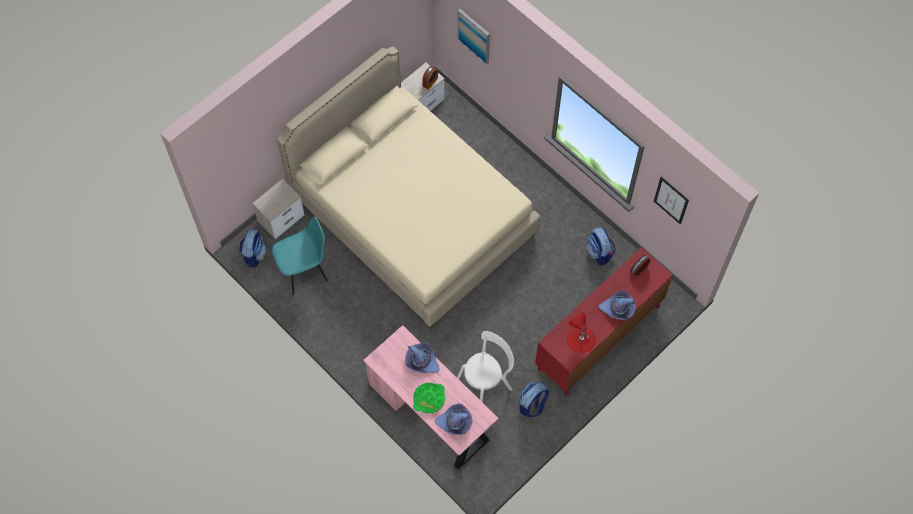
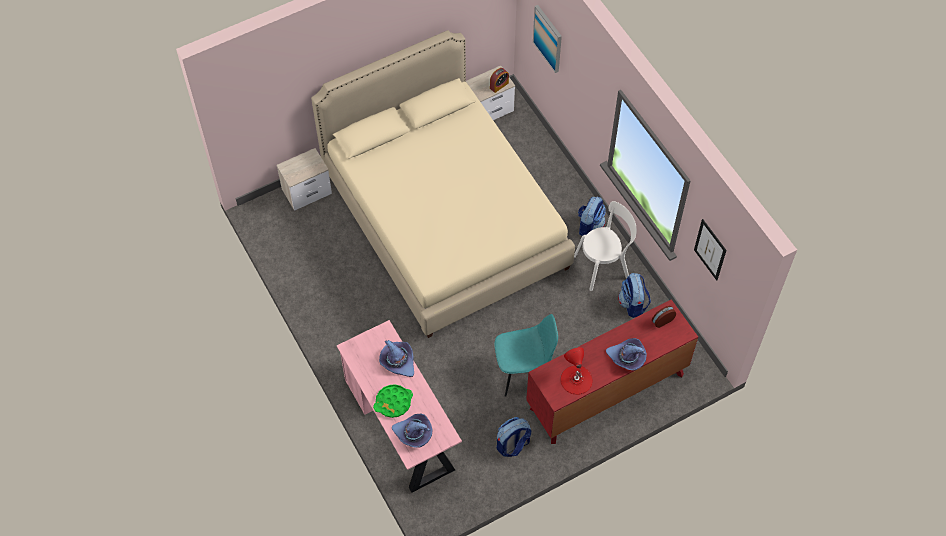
camera: 15 degrees right, 5 degrees down
backpack [239,229,267,268] -> backpack moved to [578,197,606,236]
turquoise chair [272,216,328,295] -> turquoise chair moved to [495,314,558,397]
white chair [457,331,514,402] -> white chair moved to [574,201,637,291]

